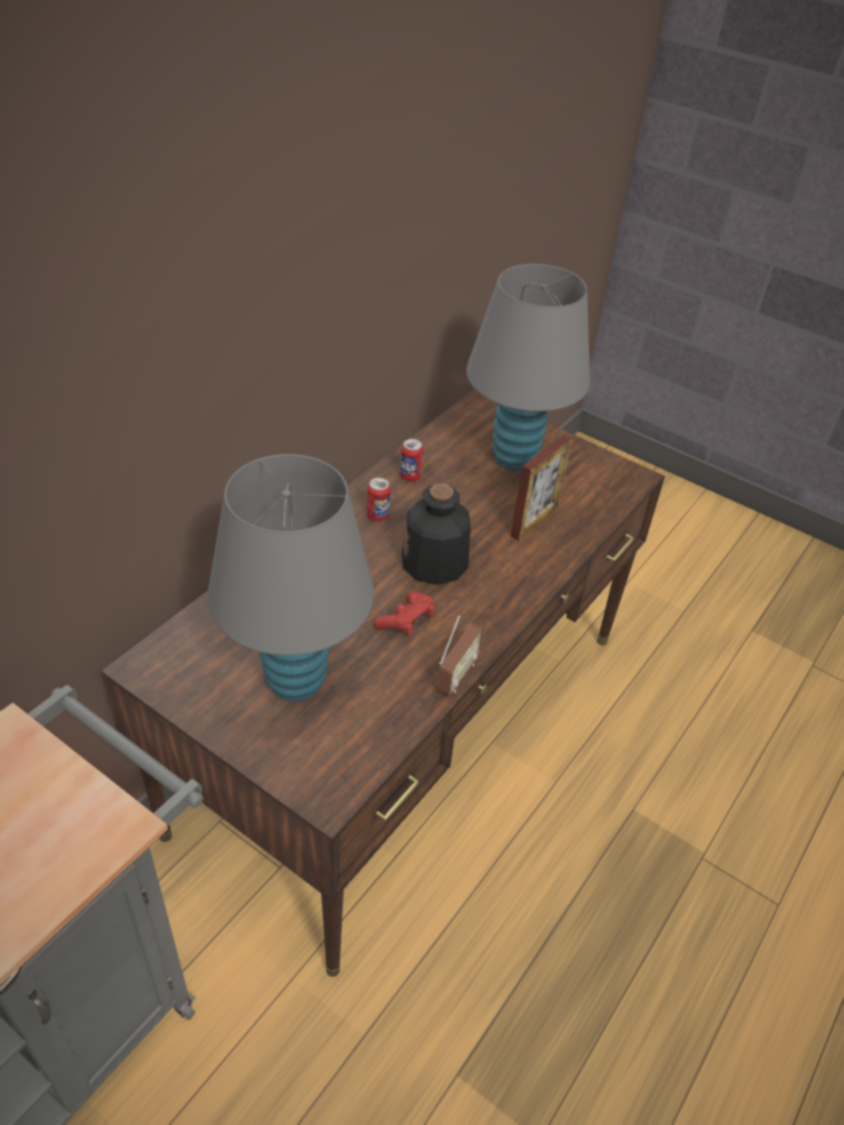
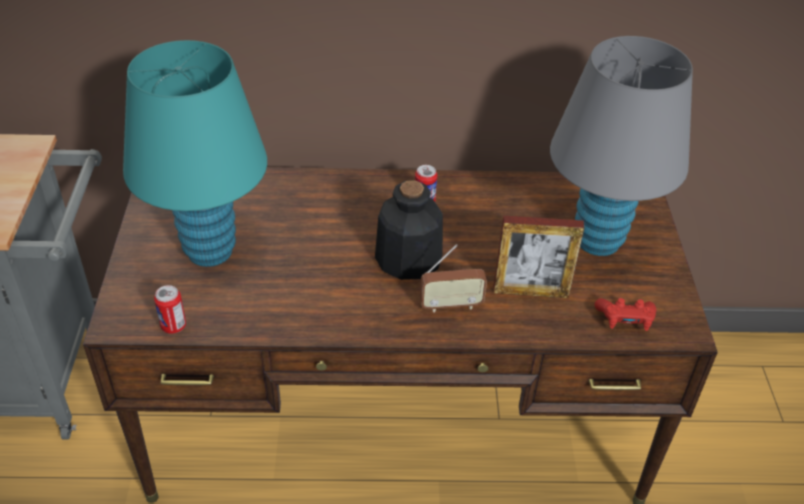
camera: 55 degrees right, 0 degrees up
grey table lamp [207,454,374,701] -> turquoise table lamp [123,40,267,267]
red game controller [374,591,435,636] -> red game controller moved to [595,298,656,331]
can [400,439,423,481] -> can moved to [154,285,186,334]
radio [438,615,484,696] -> radio moved to [420,244,487,312]

